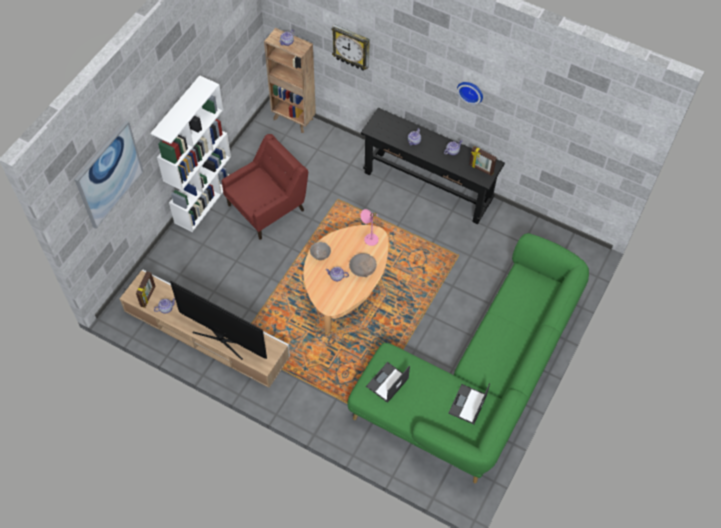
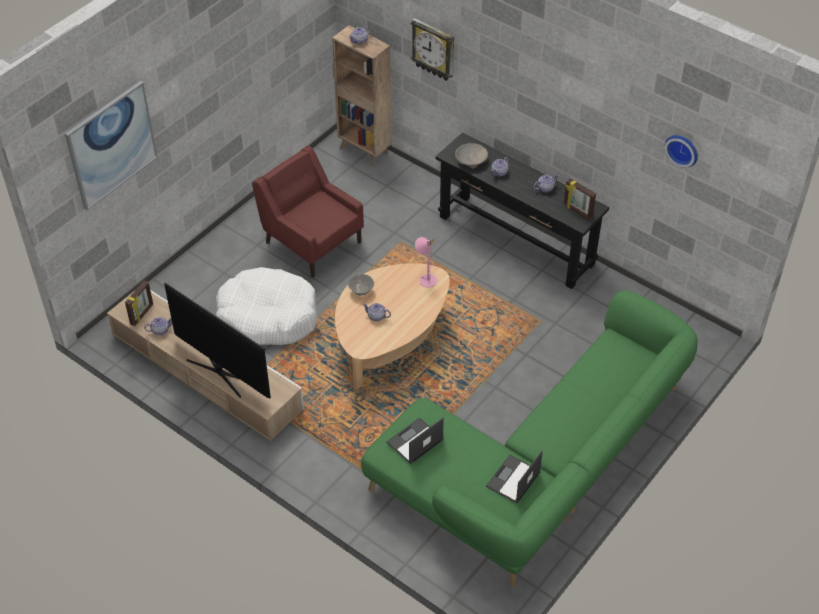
camera: 10 degrees right, 10 degrees down
white bookcase [150,75,231,232] -> none
red armchair [222,134,308,240] -> red armchair turned 105 degrees counterclockwise [252,146,364,277]
beige bowl [349,253,377,277] -> beige bowl moved to [455,143,488,169]
wall clock [457,82,483,105] -> wall clock moved to [665,135,698,168]
none -> white dog bed [216,267,317,345]

